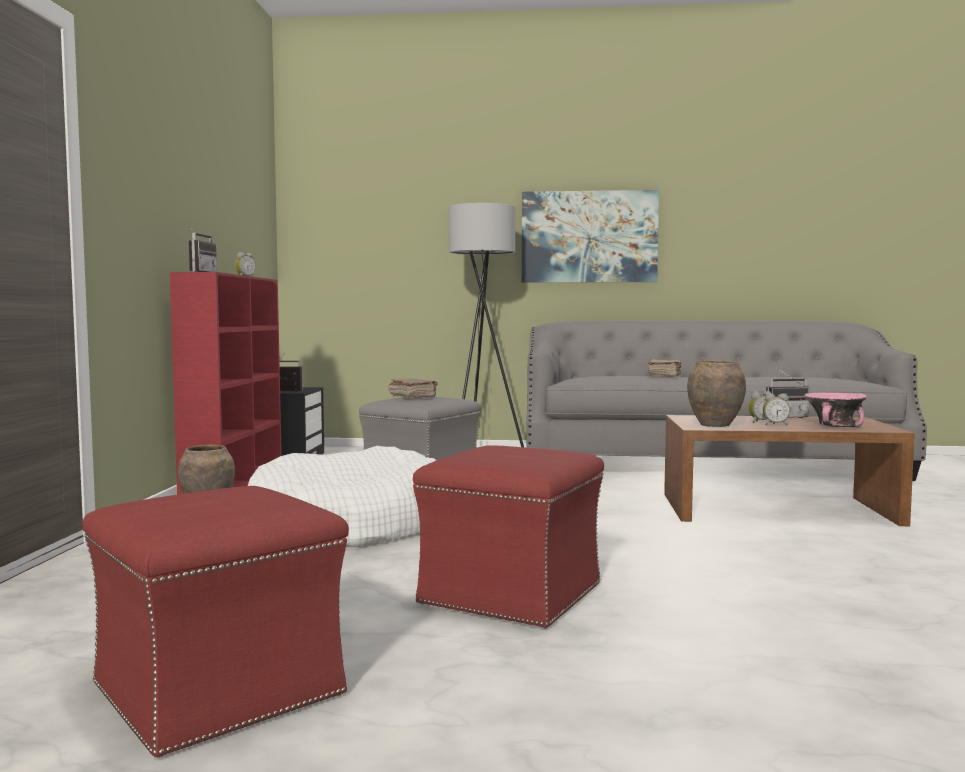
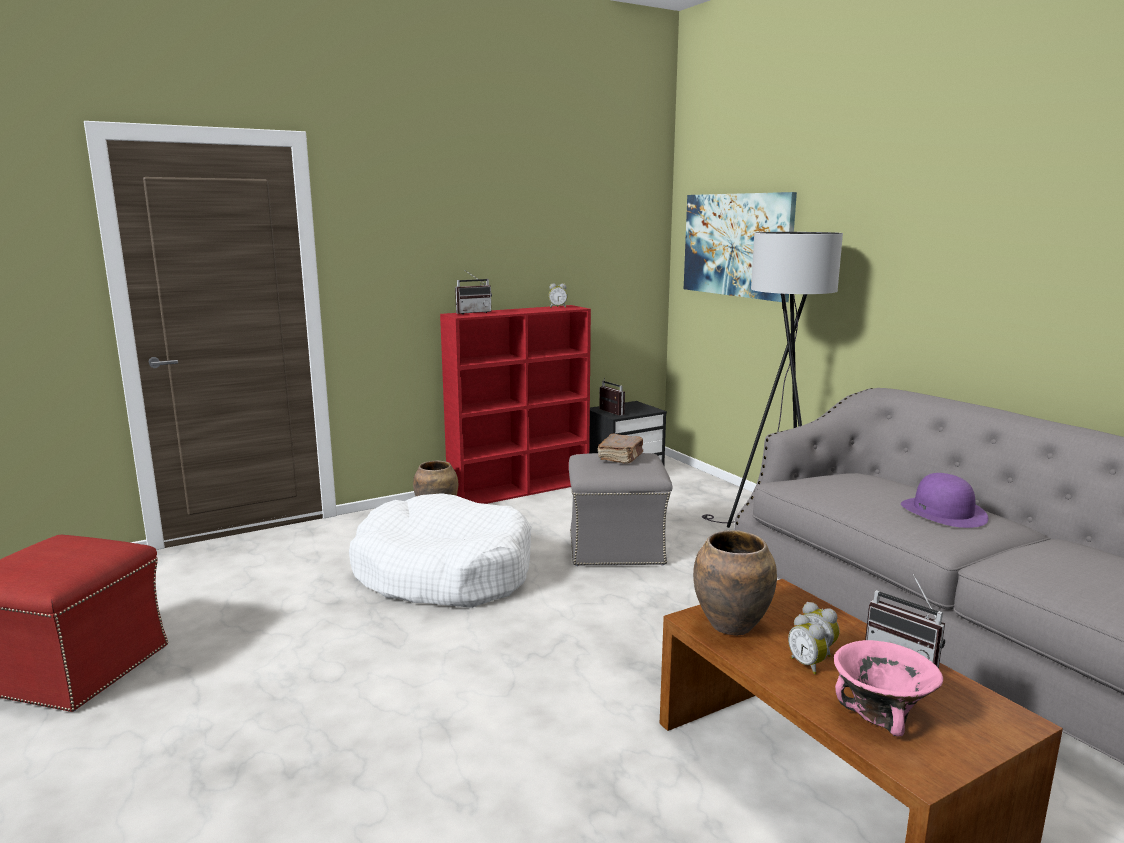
camera: 55 degrees right, 10 degrees up
red ottoman [413,445,604,629] -> none
picture [522,190,659,283] -> picture moved to [684,192,797,302]
brown book [648,359,681,376] -> purple hat [901,473,988,528]

